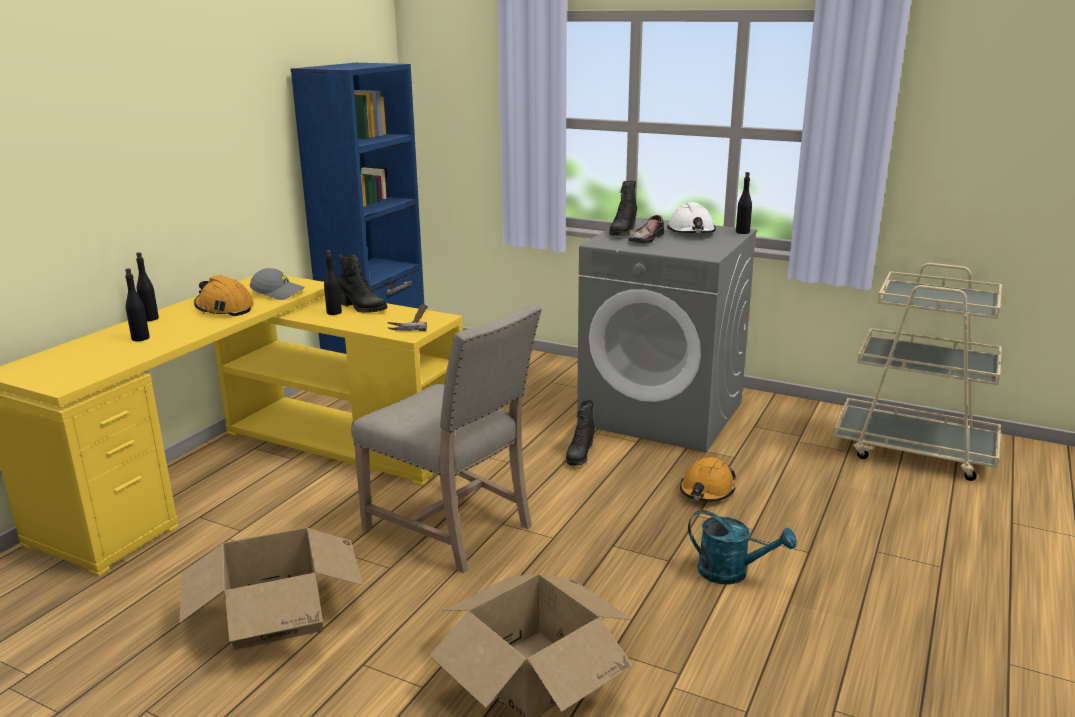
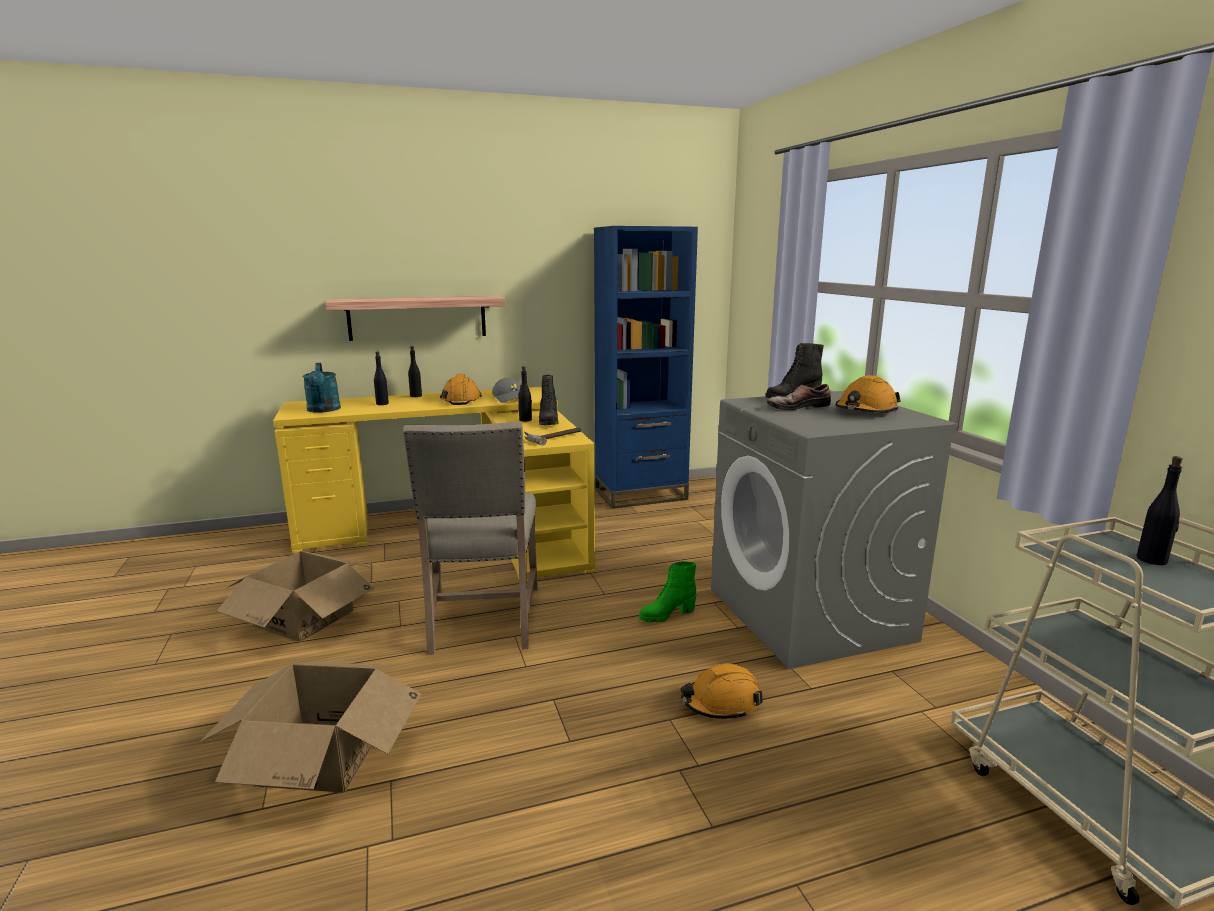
camera: 45 degrees right, 5 degrees down
black boot [566,400,595,466] -> green boot [639,561,697,622]
white hard hat [667,202,716,233] -> orange hard hat [835,375,901,413]
turquoise watering can [688,510,796,585] -> turquoise watering can moved to [303,363,341,413]
black bottle [736,172,752,234] -> black bottle moved to [1136,456,1183,565]
none -> shelf [325,296,505,341]

